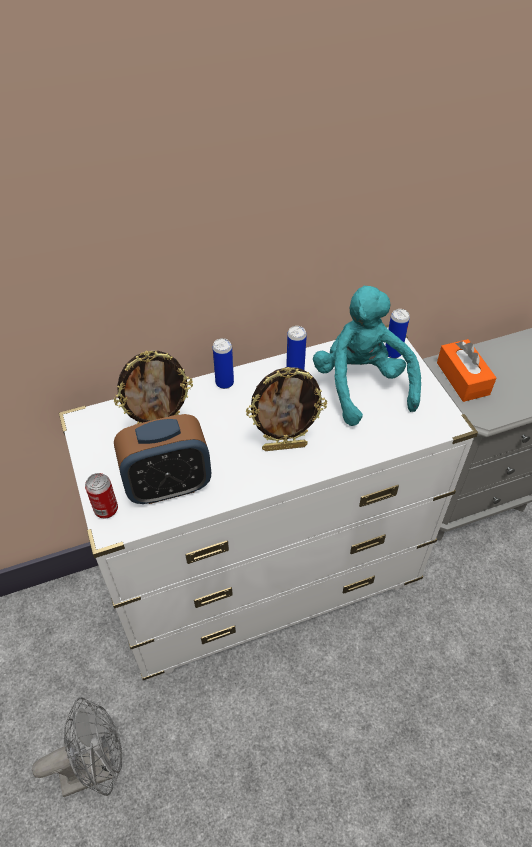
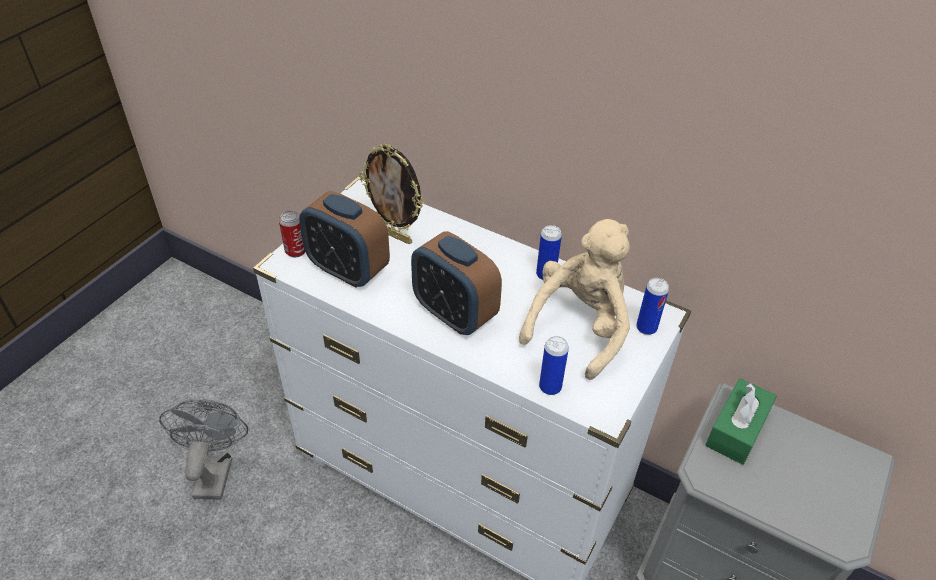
camera: 50 degrees right, 5 degrees down
grey fan [32,697,122,797] -> grey fan turned 120 degrees counterclockwise [159,399,248,500]
can [213,338,234,389] -> can moved to [539,336,569,395]
picture frame [246,367,327,451] -> alarm clock [411,231,502,335]
turquoise plush toy [313,286,421,426] -> beige plush toy [519,219,630,380]
orange tissue box [437,339,496,402] -> green tissue box [706,378,777,465]

